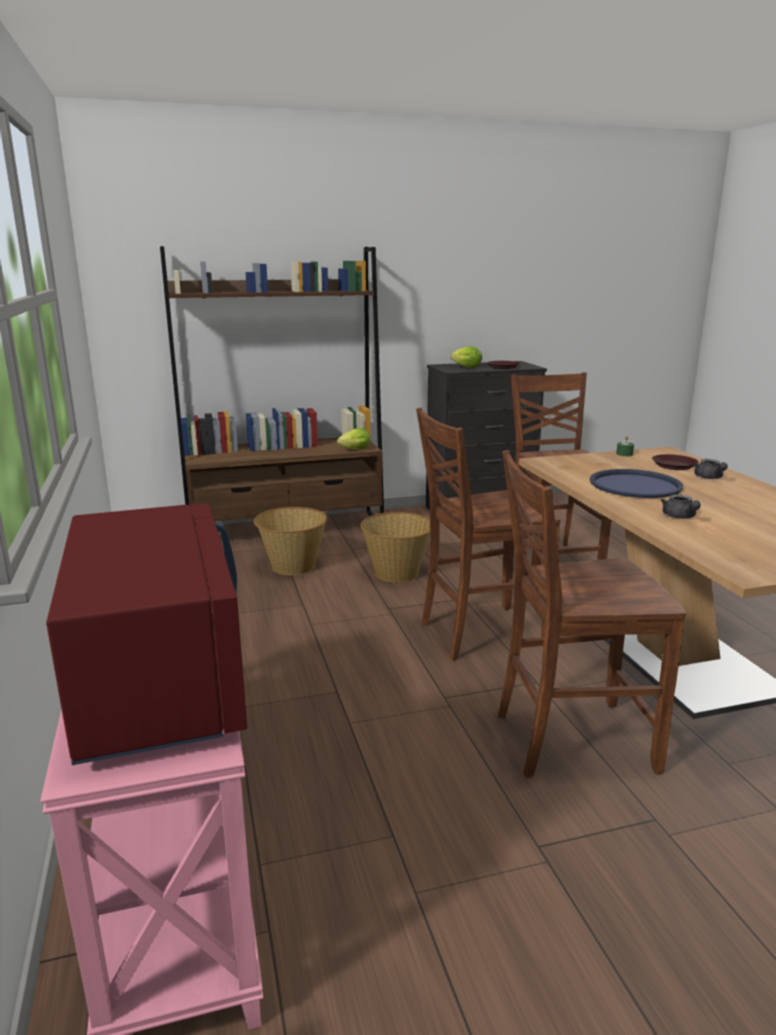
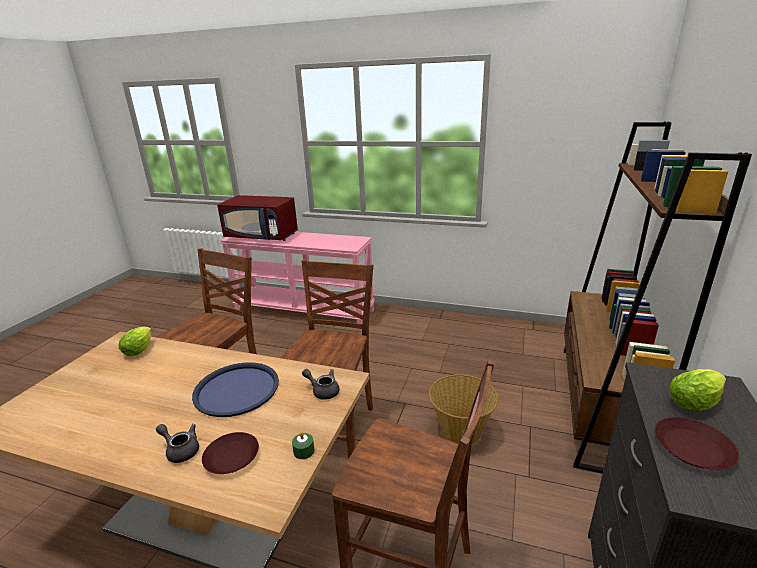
camera: 125 degrees right, 5 degrees up
basket [254,507,327,575] -> none
lettuce [337,428,370,449] -> lettuce moved to [119,327,151,356]
grey teapot [661,494,701,519] -> grey teapot moved to [302,369,340,400]

